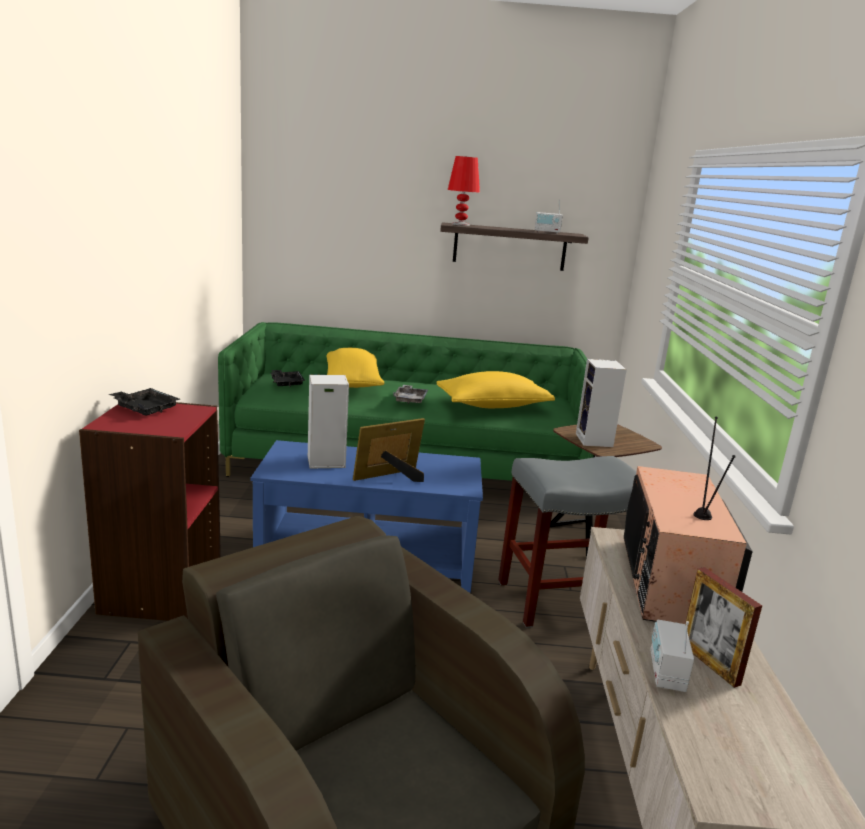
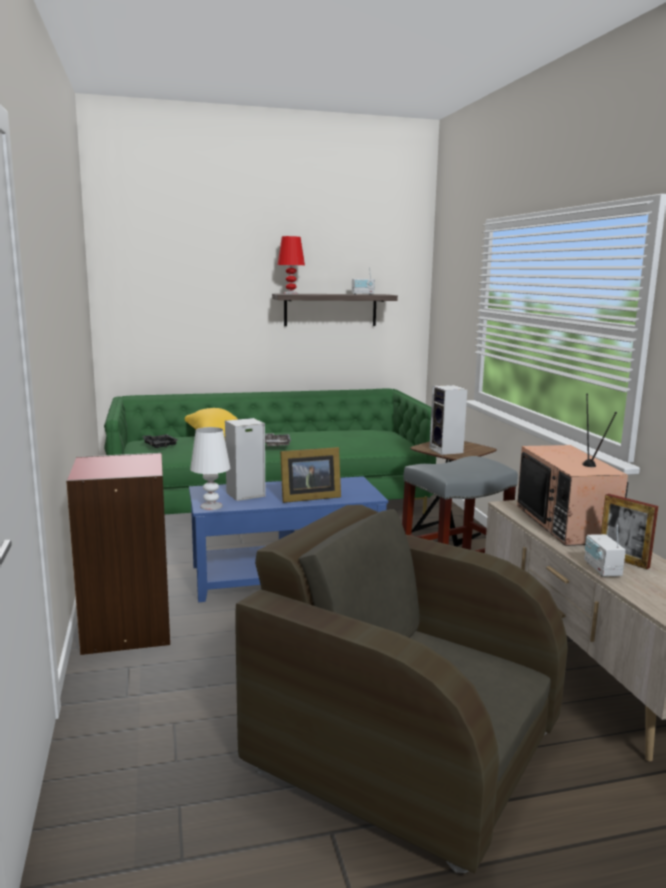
camera: 15 degrees left, 5 degrees down
black tray [109,388,180,415] -> none
picture frame [353,418,425,482] -> picture frame turned 150 degrees counterclockwise [280,447,341,503]
yellow pillow [436,371,555,408] -> none
none -> white table lamp [190,427,231,510]

